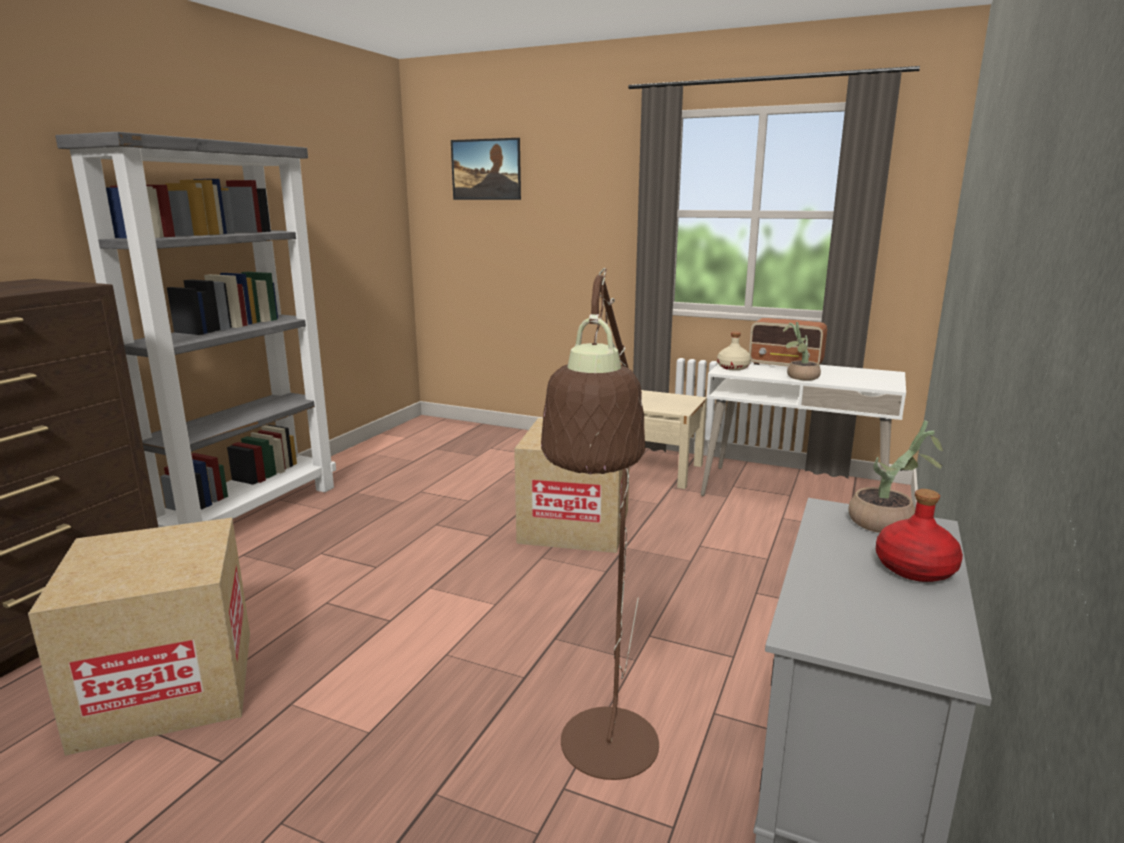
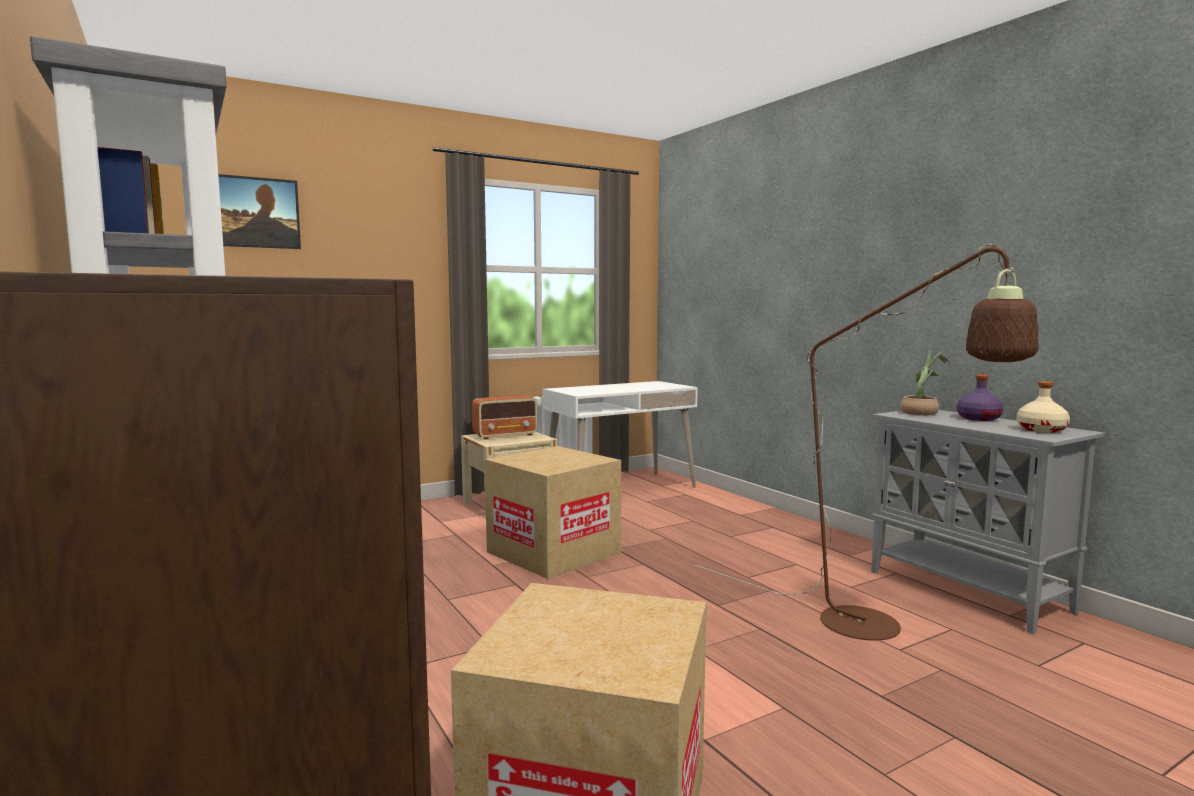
camera: 55 degrees left, 10 degrees down
beige bottle [717,332,751,370] -> beige bottle moved to [1016,381,1070,433]
radio [749,318,827,366] -> radio moved to [472,395,537,440]
potted plant [783,322,821,381] -> none
red bottle [876,489,963,582] -> purple bottle [957,374,1004,421]

